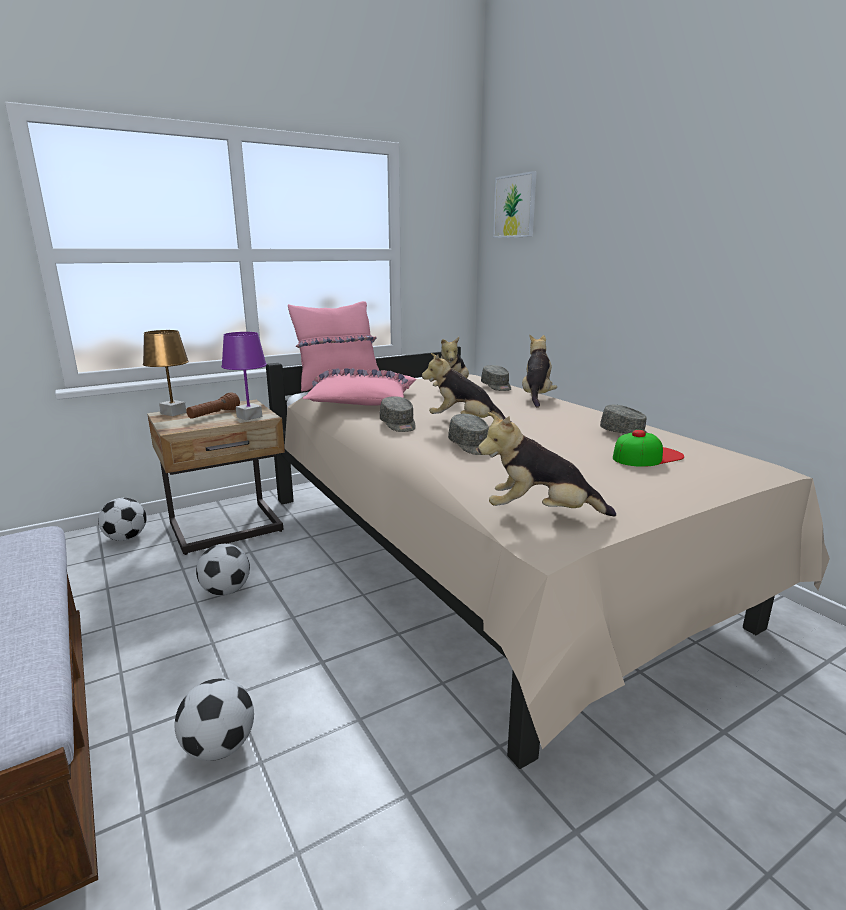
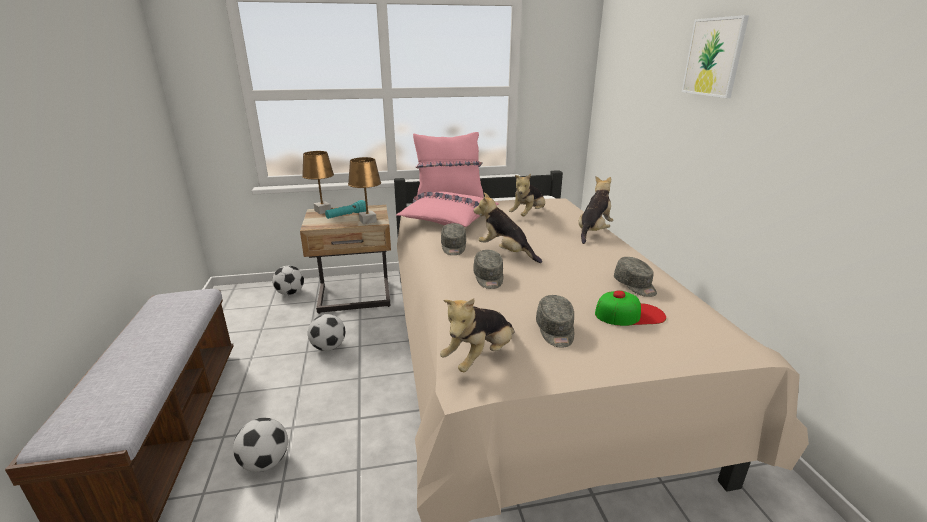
camera: 20 degrees right, 5 degrees up
brown flashlight [186,392,240,419] -> turquoise flashlight [325,200,366,219]
purple table lamp [221,332,267,421] -> brown table lamp [348,157,381,224]
plush toy [478,412,616,517] -> plush toy turned 75 degrees counterclockwise [440,298,515,372]
grey cap [481,365,511,391] -> grey cap moved to [536,295,574,347]
picture [493,171,537,238] -> picture moved to [682,15,749,98]

